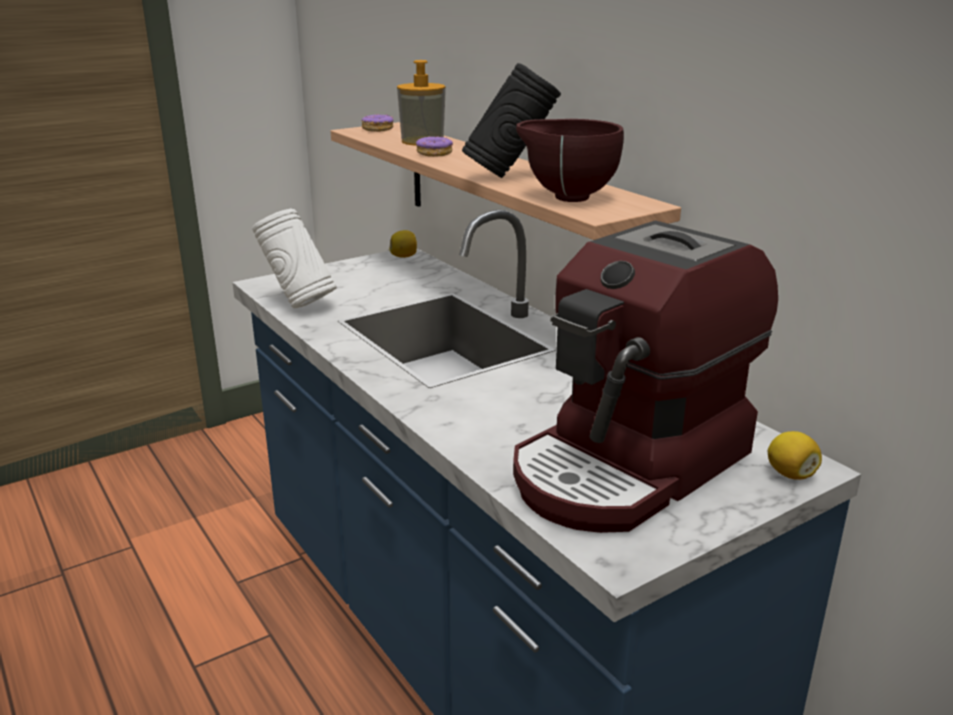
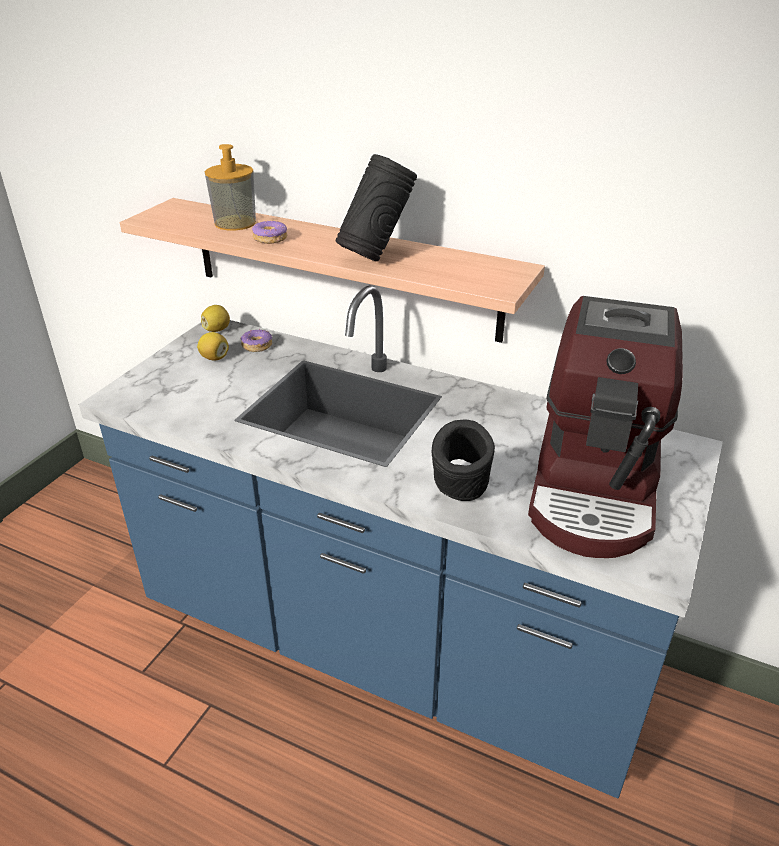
camera: 30 degrees left, 10 degrees up
white vase [252,209,337,308] -> none
donut [362,114,394,132] -> donut moved to [241,328,272,352]
brown bowl [516,119,624,202] -> none
lemon [768,431,822,480] -> lemon moved to [197,332,229,360]
none -> black vase [432,420,495,501]

